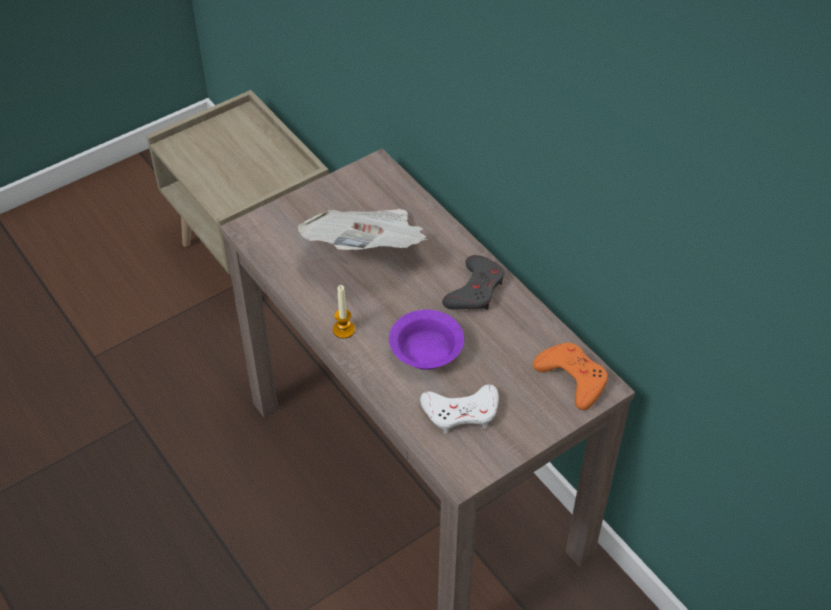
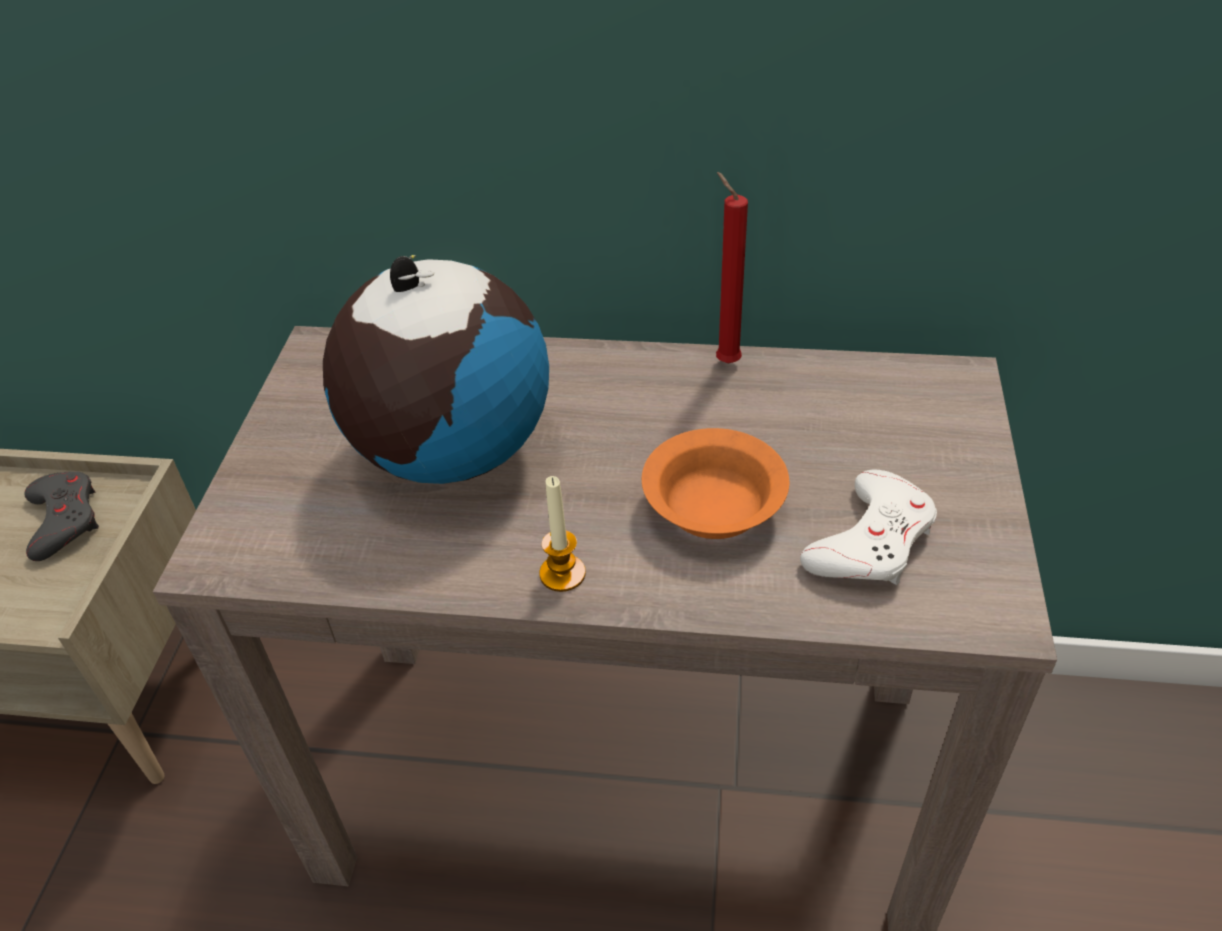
camera: 45 degrees left, 5 degrees down
newspaper [297,209,428,250] -> globe [323,255,549,484]
purple bowl [389,310,464,370] -> orange bowl [642,428,789,539]
grey game controller [442,255,504,310] -> grey game controller moved to [24,471,99,561]
orange game controller [533,343,608,410] -> none
none -> red candle [716,172,748,364]

